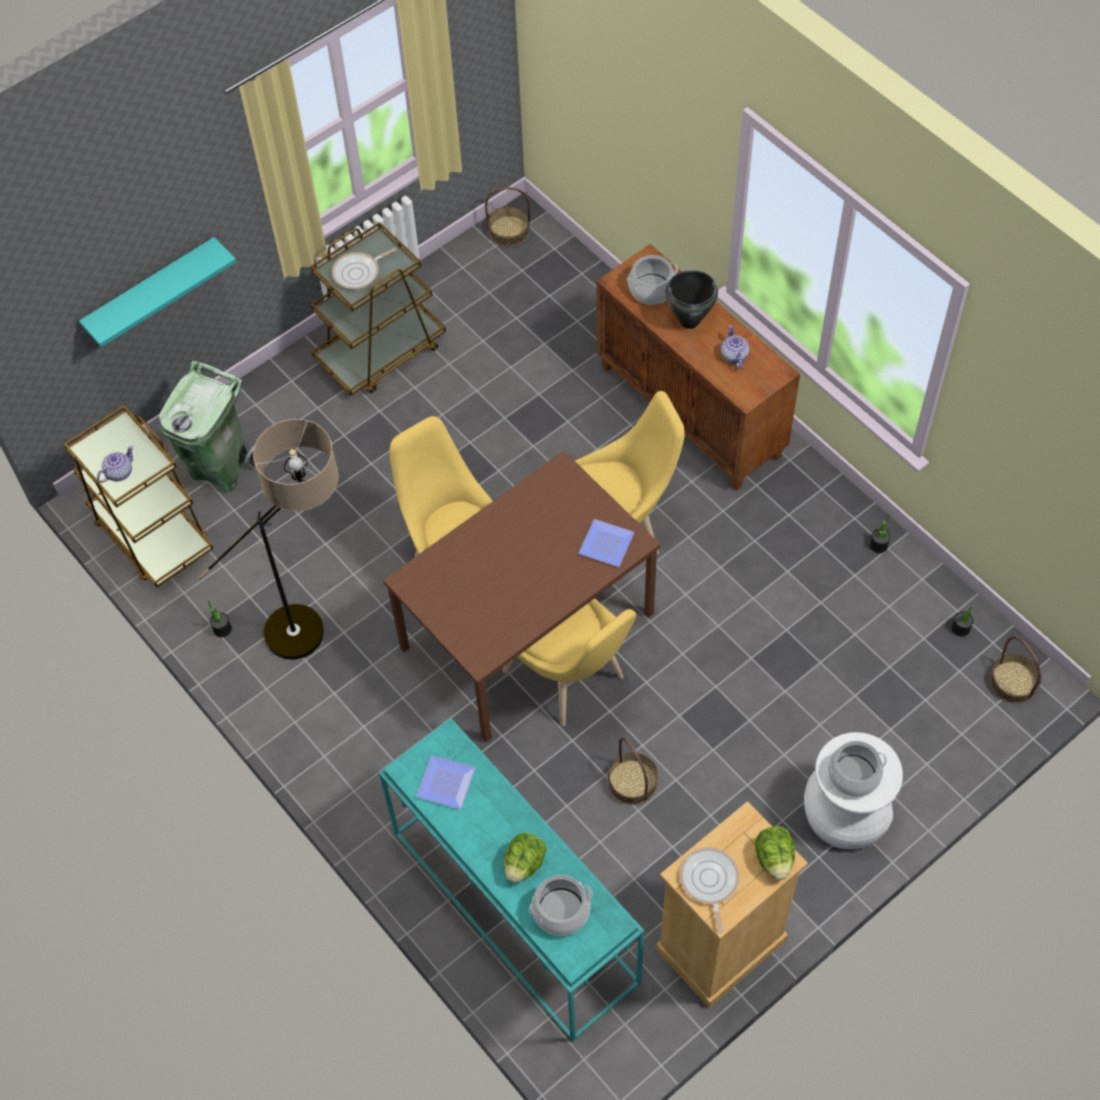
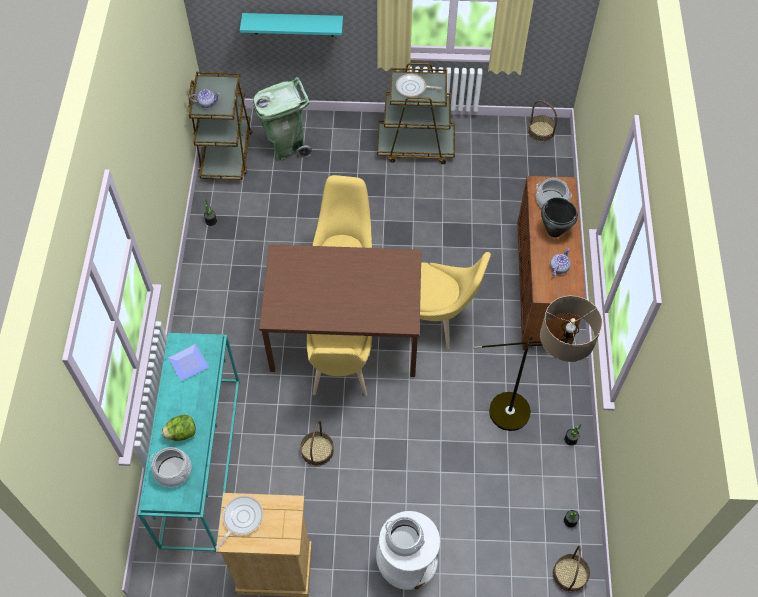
camera: 40 degrees right, 0 degrees up
floor lamp [198,419,339,660] -> floor lamp moved to [473,296,602,431]
plate [578,519,635,567] -> none
lettuce [755,826,795,880] -> none

